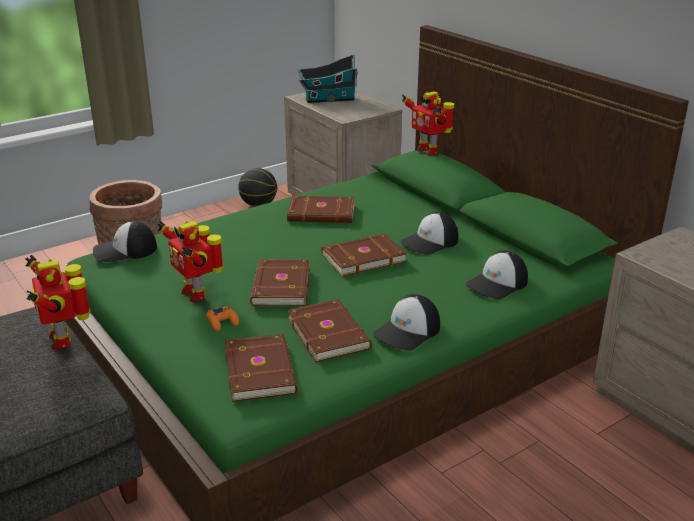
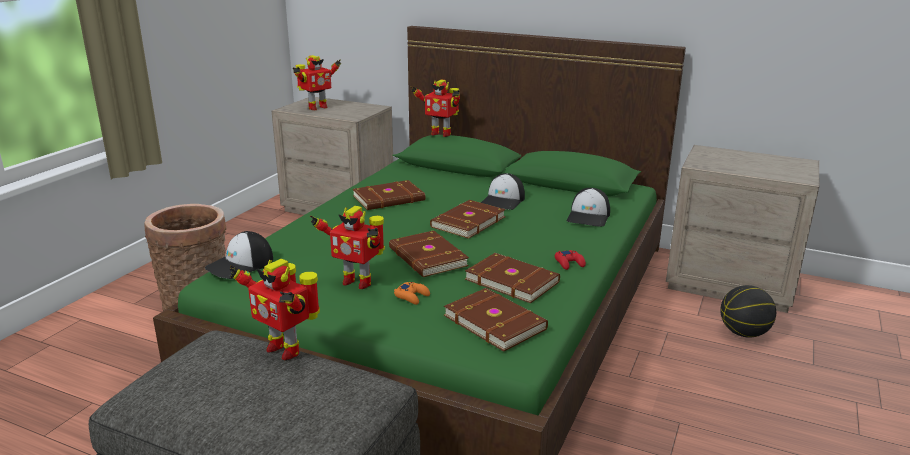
camera: 30 degrees left, 5 degrees down
basketball [238,168,277,207] -> basketball moved to [720,285,776,337]
toy house [298,54,357,103] -> toy robot [293,55,342,110]
cap [373,294,440,350] -> red game controller [555,250,586,270]

